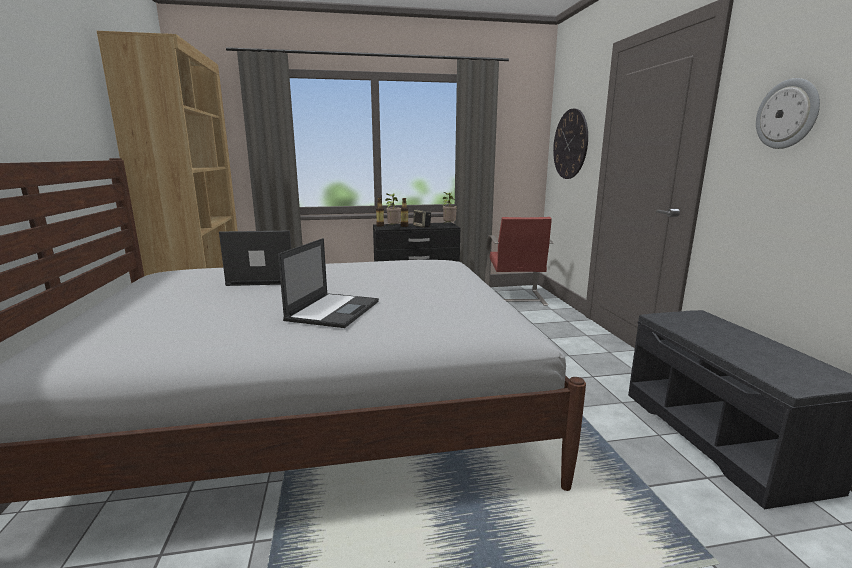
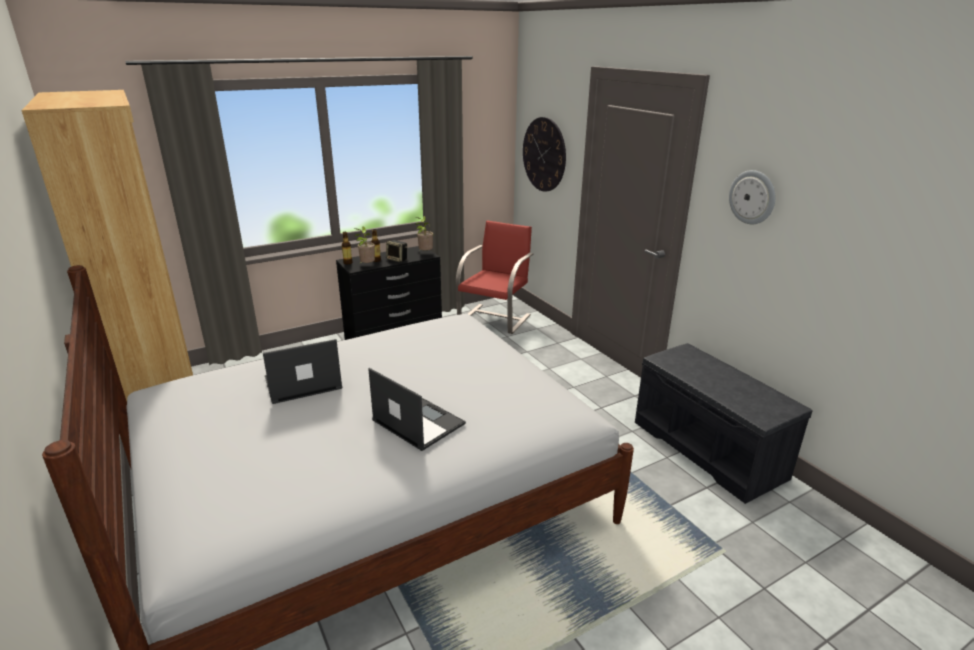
camera: 20 degrees left, 10 degrees up
laptop [278,238,379,328] -> laptop turned 45 degrees counterclockwise [368,368,466,451]
red chair [485,217,554,306] -> red chair turned 135 degrees counterclockwise [456,220,534,334]

